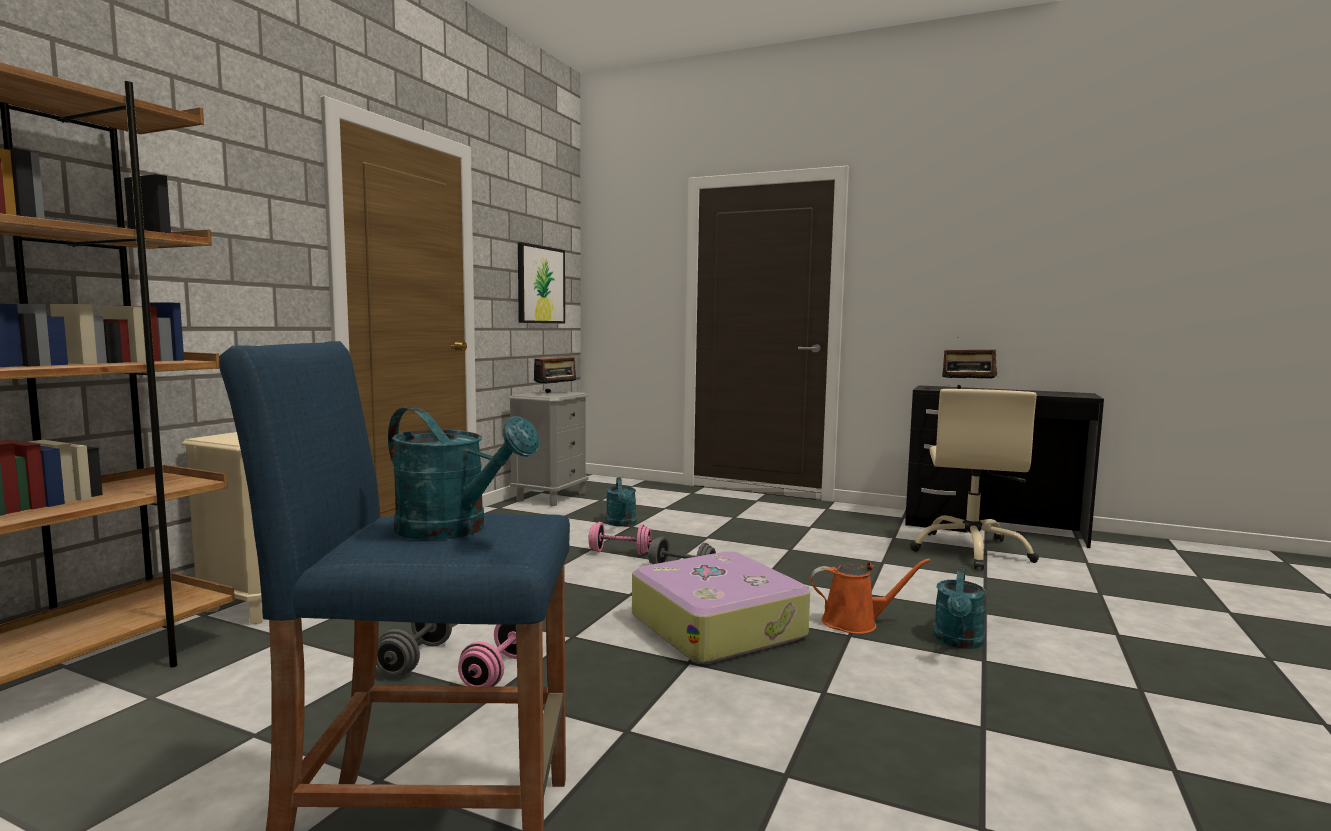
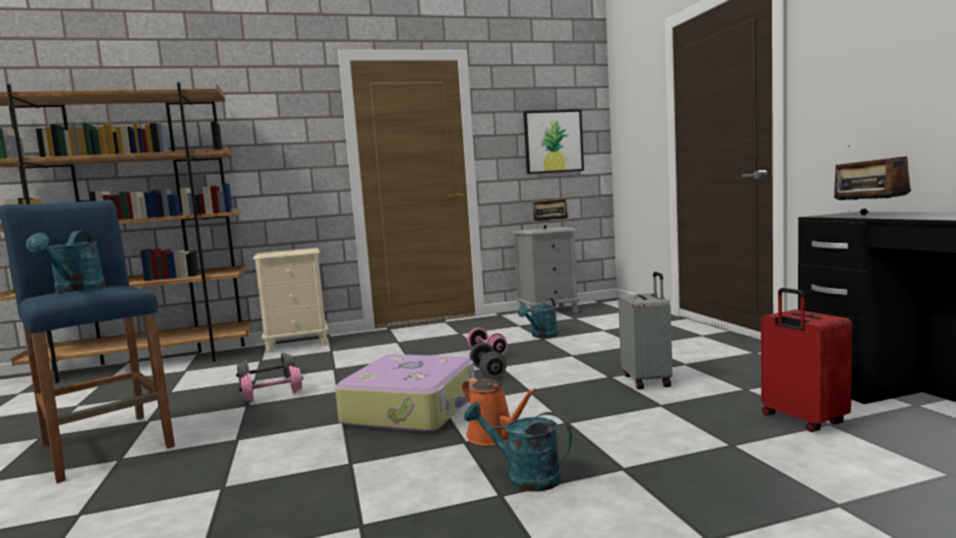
camera: 50 degrees right, 0 degrees up
beige office chair [910,389,1039,570] -> red suitcase [761,288,852,432]
turquoise watering can [934,566,986,649] -> turquoise watering can turned 45 degrees clockwise [464,402,572,491]
none -> grey suitcase [618,272,672,389]

